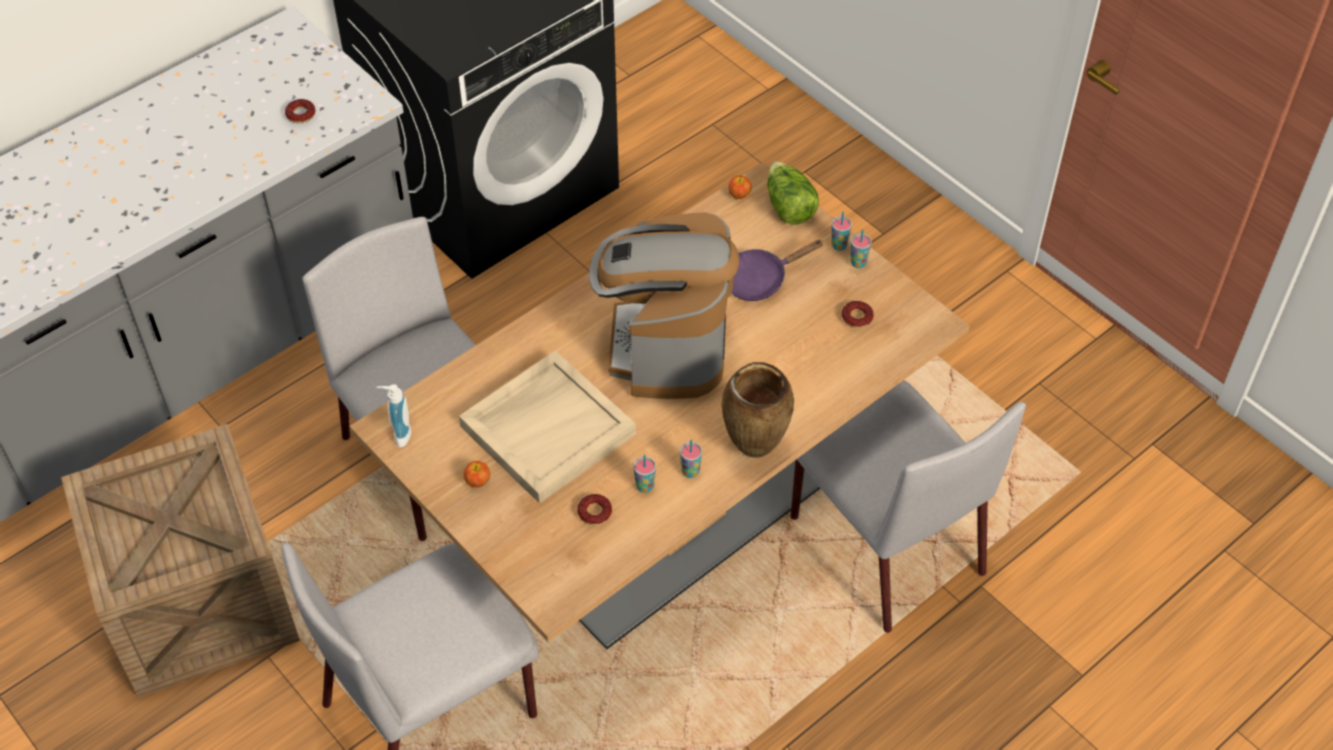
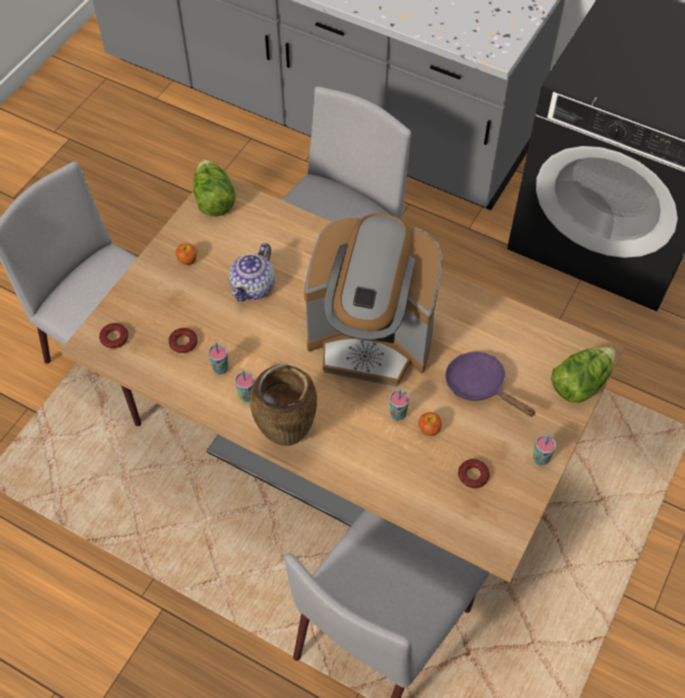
camera: 70 degrees right, 5 degrees up
crate [61,424,300,698] -> none
donut [285,99,315,123] -> donut moved to [99,323,129,349]
soap dispenser [377,384,411,447] -> lettuce [193,159,236,217]
beige tray [459,351,636,504] -> teapot [229,243,275,302]
coffee machine [589,212,739,399] -> coffee machine turned 150 degrees counterclockwise [304,214,442,387]
apple [728,176,752,199] -> apple moved to [418,412,442,436]
cup [831,212,852,251] -> cup moved to [389,389,409,420]

